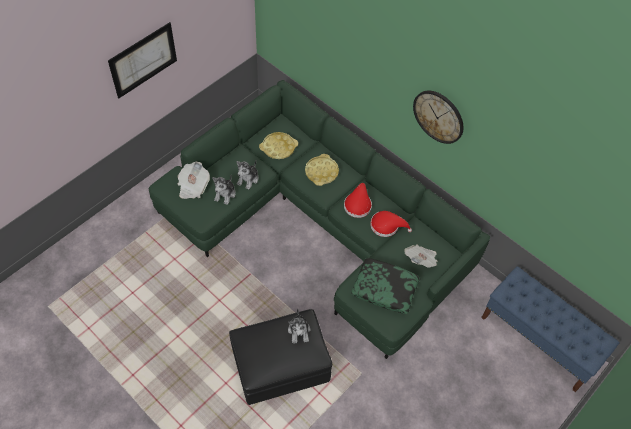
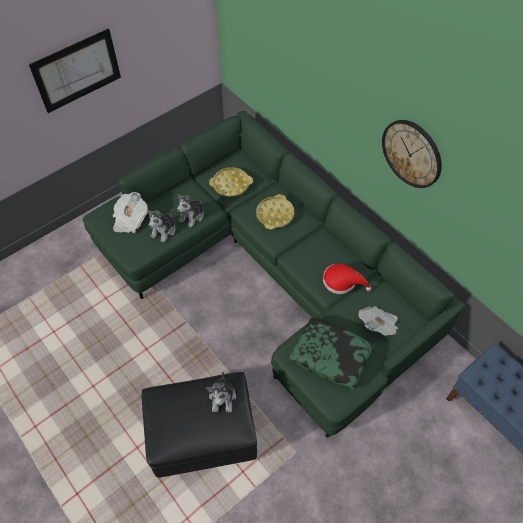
camera: 10 degrees right, 0 degrees up
red hat [344,183,372,218] -> none

